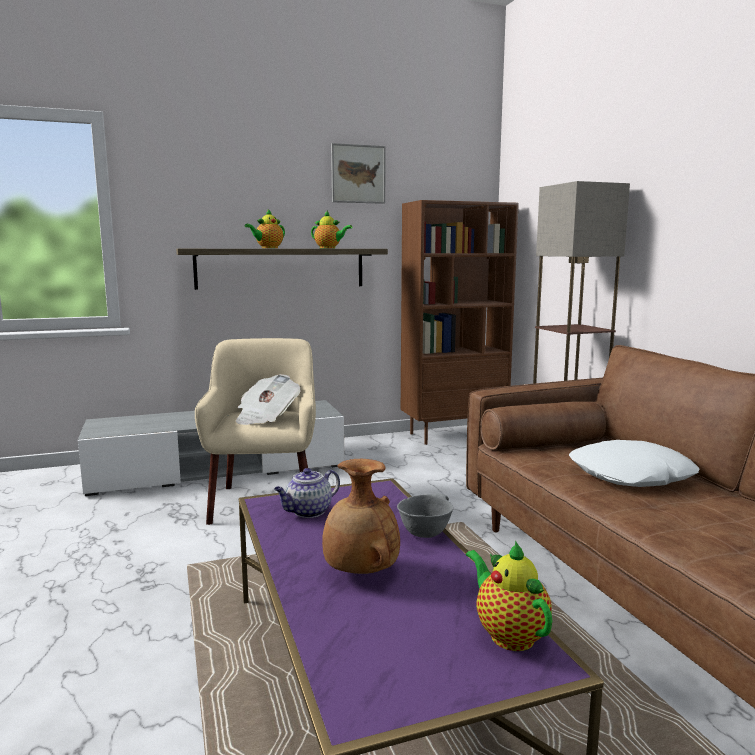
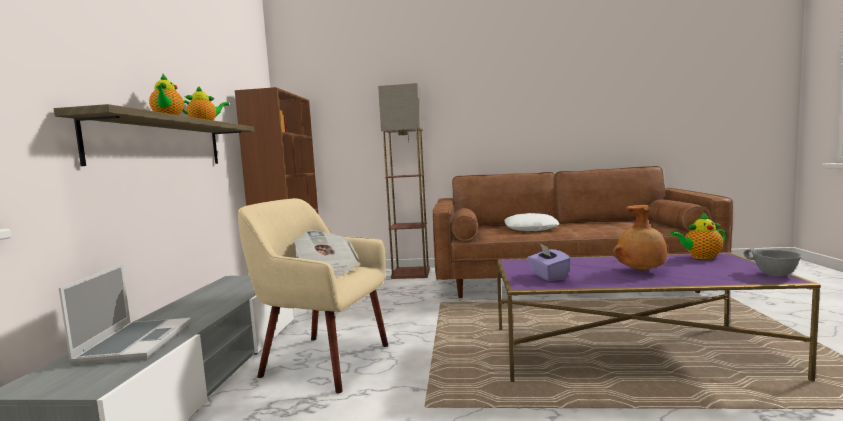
camera: 65 degrees left, 5 degrees down
teapot [274,468,340,518] -> purple tissue box [527,243,571,281]
picture [331,143,385,204] -> none
grey bowl [397,493,453,538] -> grey bowl moved to [744,248,802,276]
none -> laptop [59,264,192,364]

